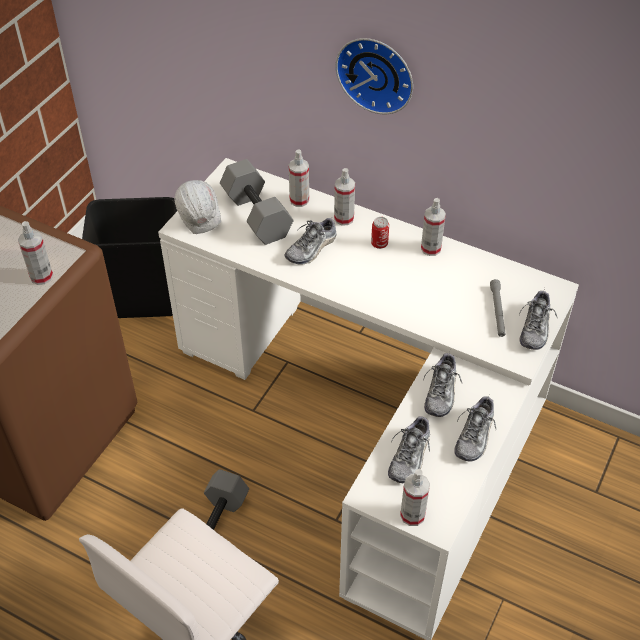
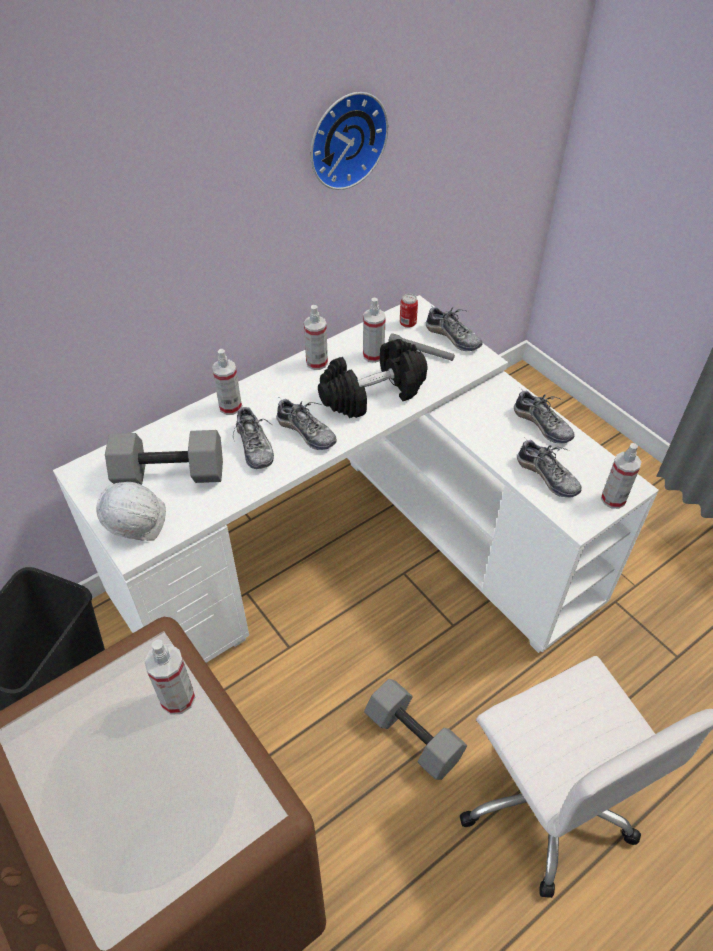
camera: 65 degrees left, 0 degrees up
spray bottle [289,149,309,207] -> spray bottle moved to [363,298,386,363]
wall clock [336,38,413,114] -> wall clock moved to [310,92,389,190]
can [371,217,389,249] -> can moved to [400,294,418,328]
shoe [423,352,462,417] -> shoe moved to [276,398,337,450]
none -> black dumbbell [318,339,428,418]

